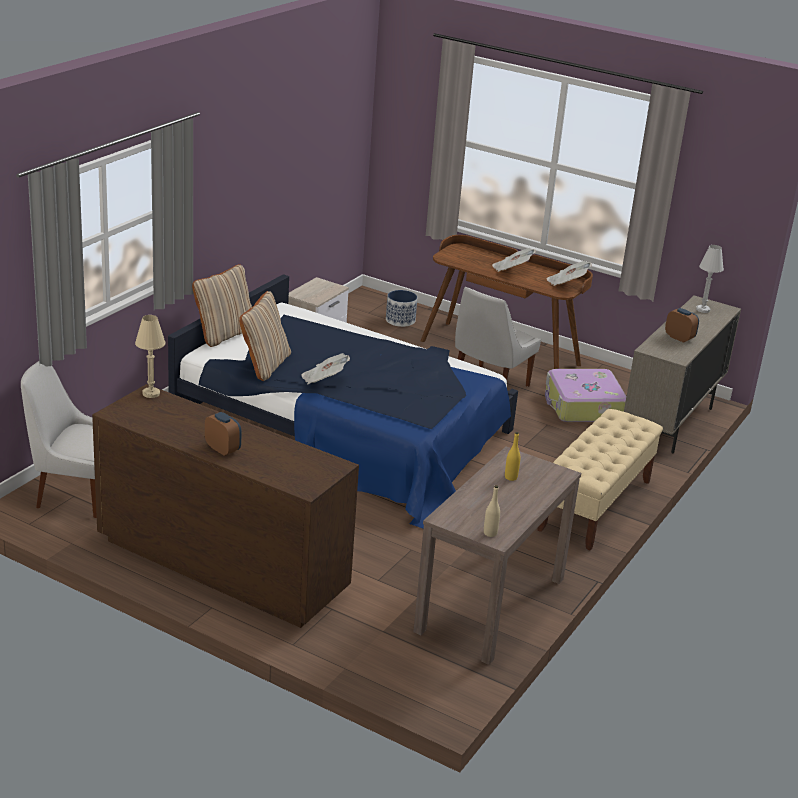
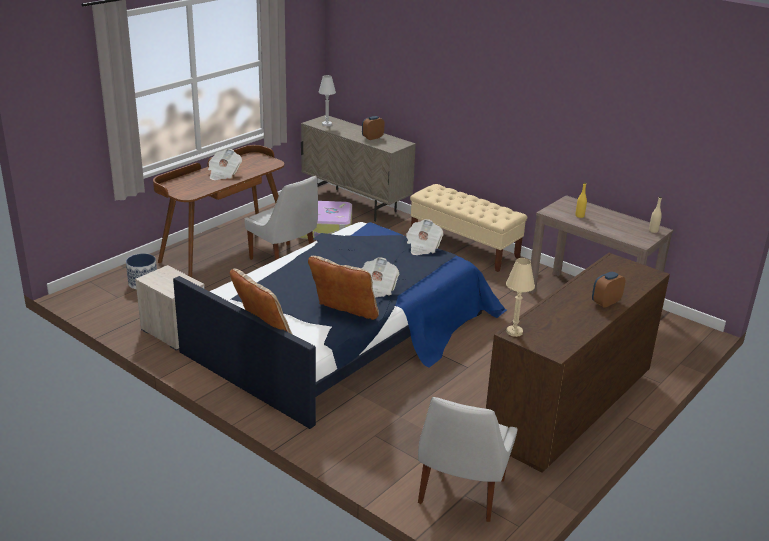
camera: 80 degrees left, 0 degrees up
newspaper [547,261,592,286] -> newspaper moved to [406,219,444,255]

